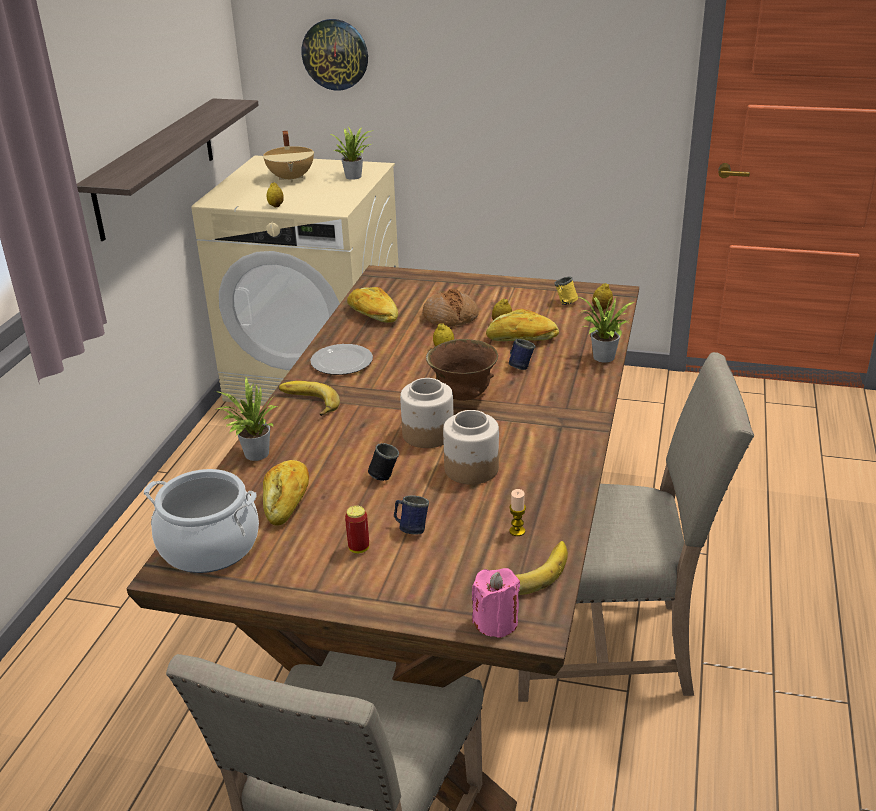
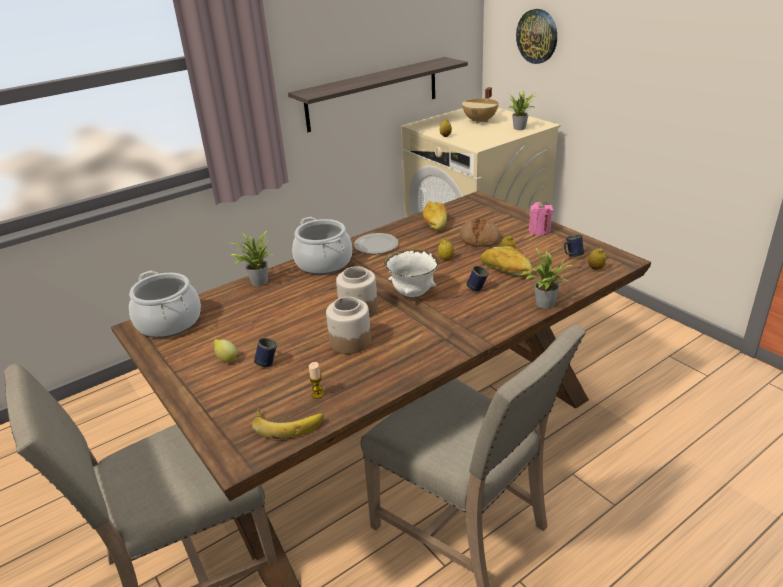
camera: 40 degrees right, 0 degrees up
bread [263,460,309,526] -> none
banana [279,381,340,416] -> cooking pot [292,217,352,275]
can [345,506,369,553] -> lemon [213,339,238,363]
black mug [368,443,399,481] -> none
brown bowl [426,339,498,401] -> white bowl [384,250,439,297]
pink candle [472,568,520,638] -> pink candle moved to [529,202,553,235]
yellow mug [554,276,578,305] -> blue mug [564,235,584,257]

